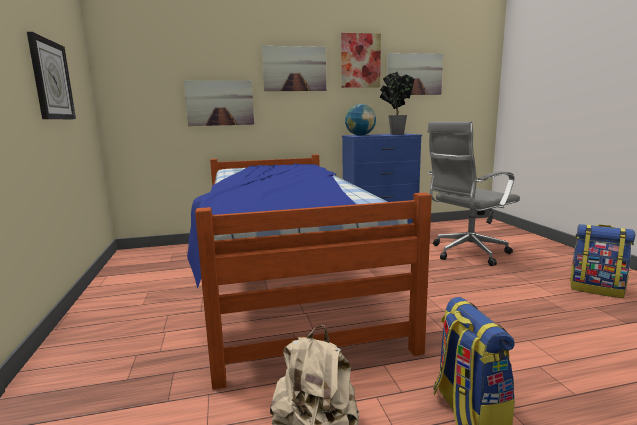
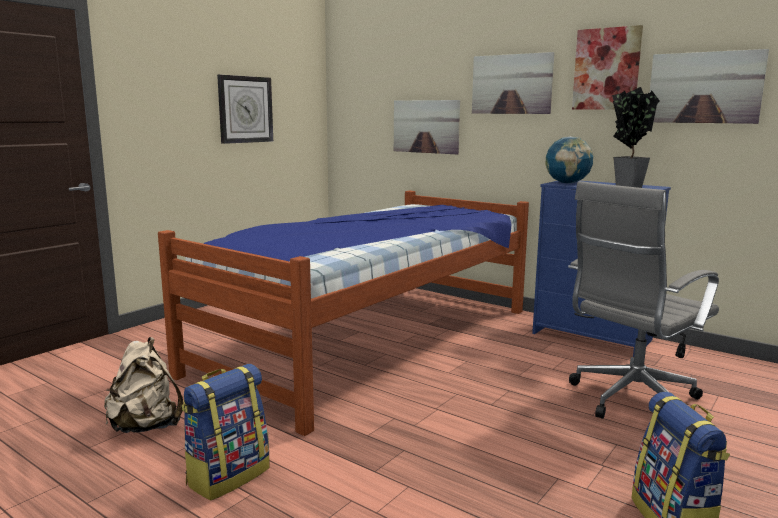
camera: 50 degrees right, 0 degrees up
grey office chair [427,121,520,266] -> grey office chair turned 60 degrees counterclockwise [568,181,719,419]

